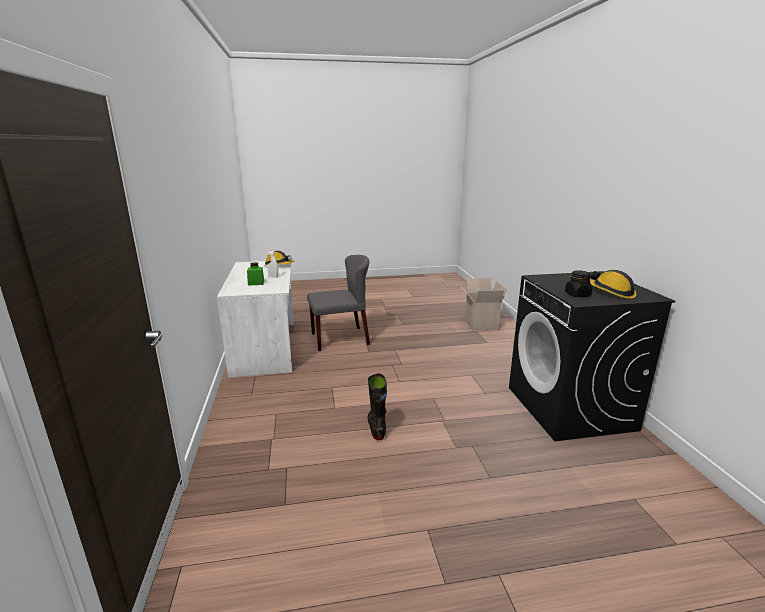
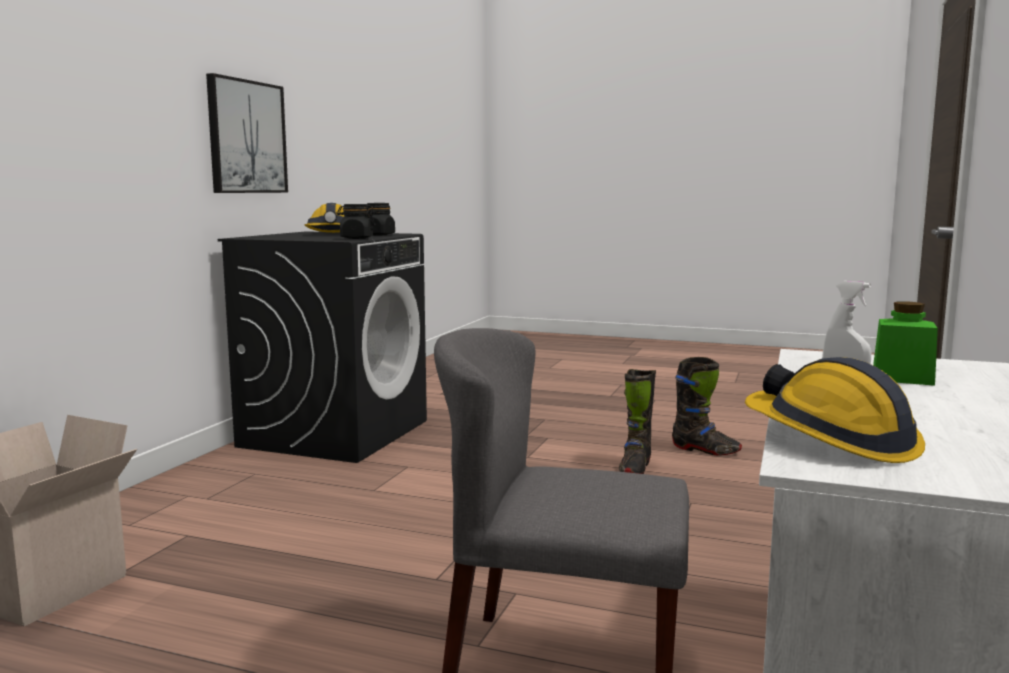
camera: 150 degrees left, 10 degrees down
none -> picture [206,73,288,193]
none -> black jar [336,204,375,239]
none -> black boot [672,357,742,455]

